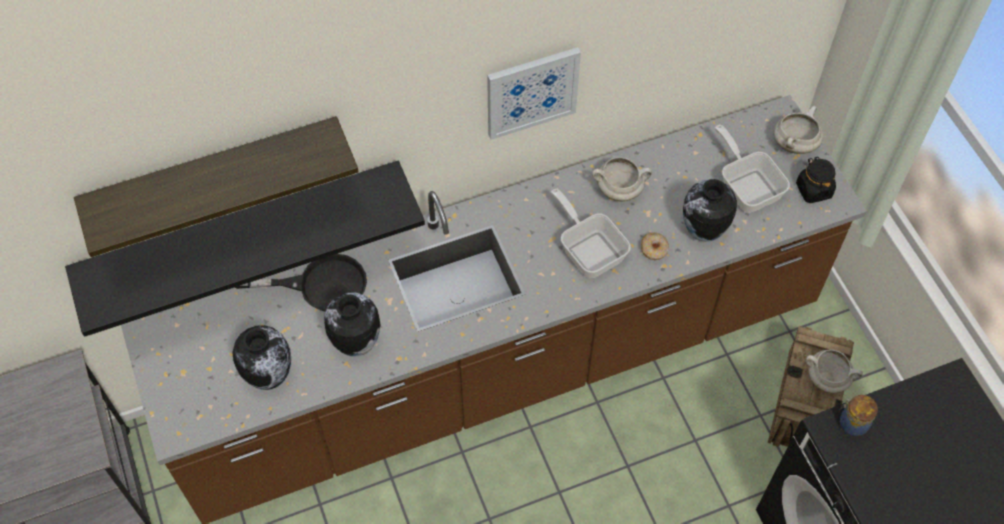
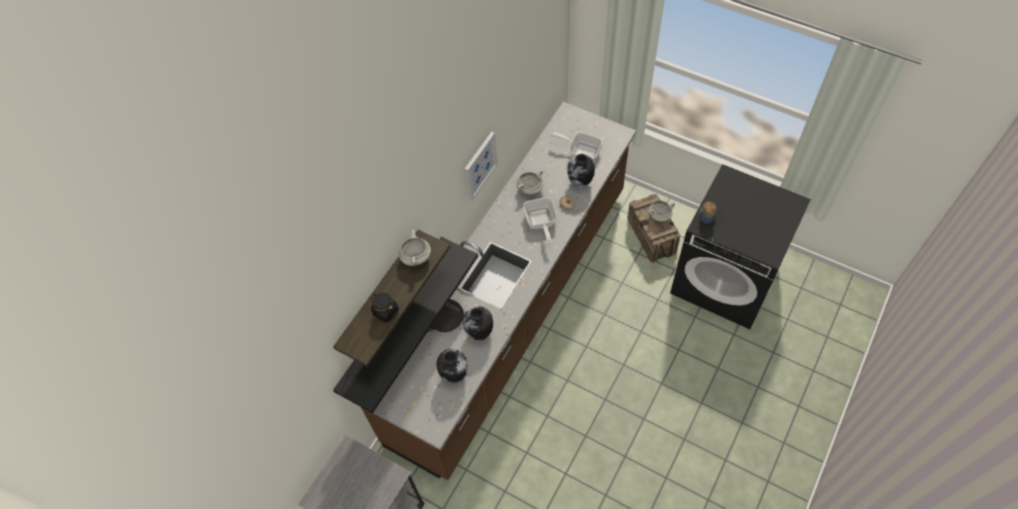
camera: 35 degrees left, 0 degrees up
frying pan [551,188,631,278] -> frying pan turned 120 degrees counterclockwise [523,197,557,244]
white cooking pot [774,105,823,154] -> white cooking pot moved to [398,230,431,266]
black jar [796,157,836,203] -> black jar moved to [370,293,399,323]

